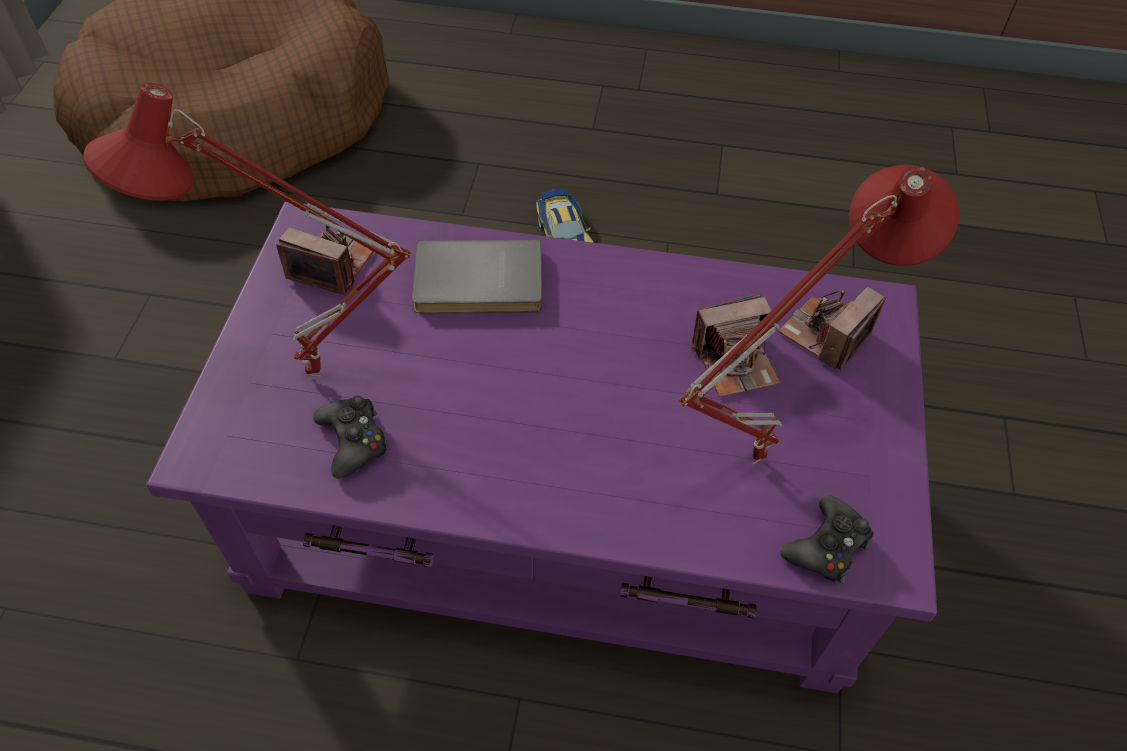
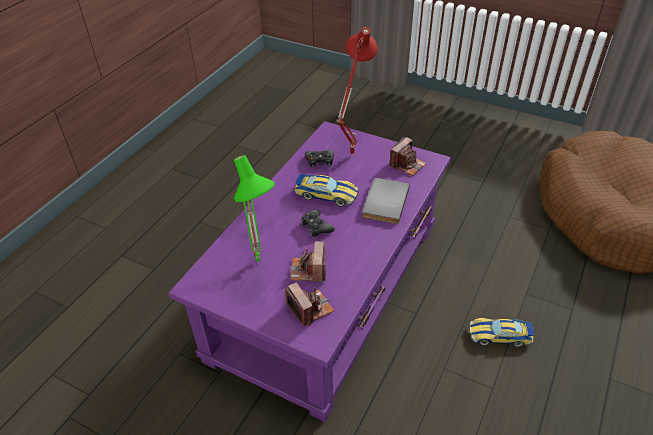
camera: 110 degrees right, 10 degrees down
red table lamp [678,165,959,464] -> green table lamp [234,155,275,265]
black game controller [780,495,873,583] -> black game controller moved to [301,209,335,237]
none -> toy car [294,174,358,207]

